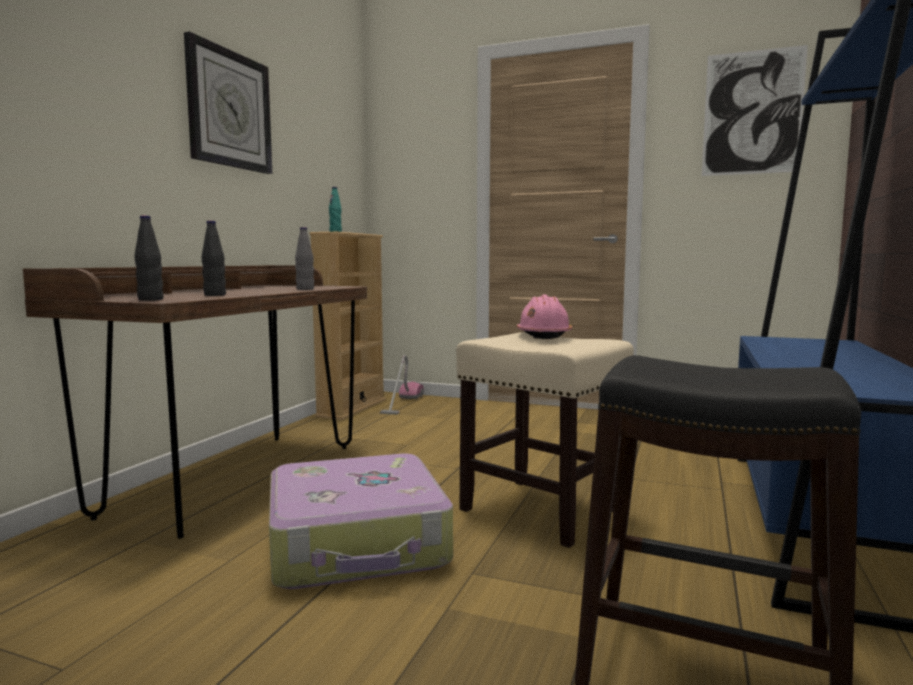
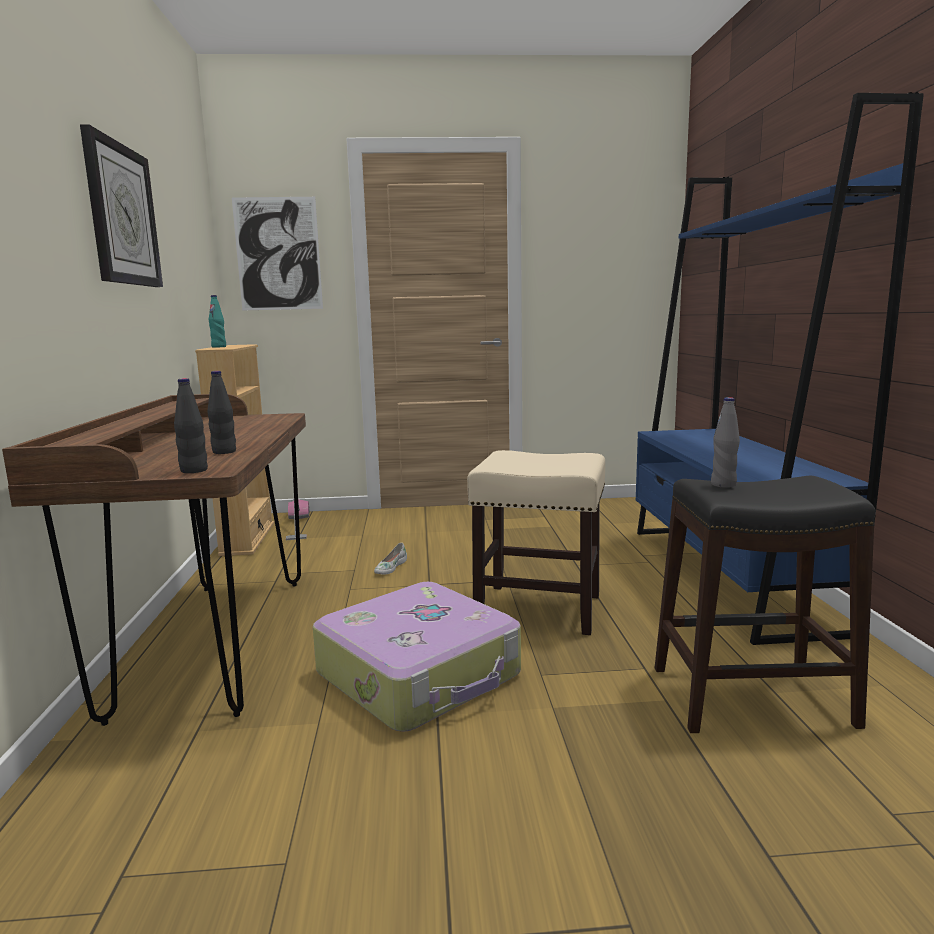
camera: 25 degrees left, 5 degrees up
grey bottle [295,227,314,290] -> grey bottle moved to [711,397,740,488]
pink hard hat [517,294,572,339] -> none
picture [702,45,808,176] -> picture moved to [232,197,323,310]
none -> white shoe [374,543,407,575]

